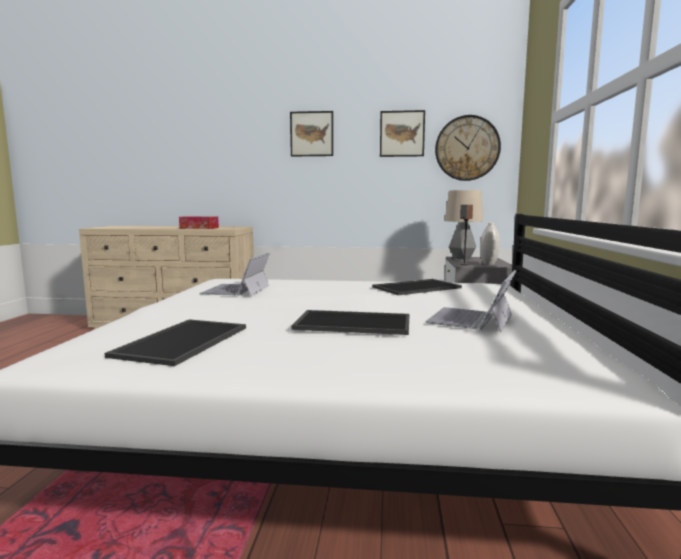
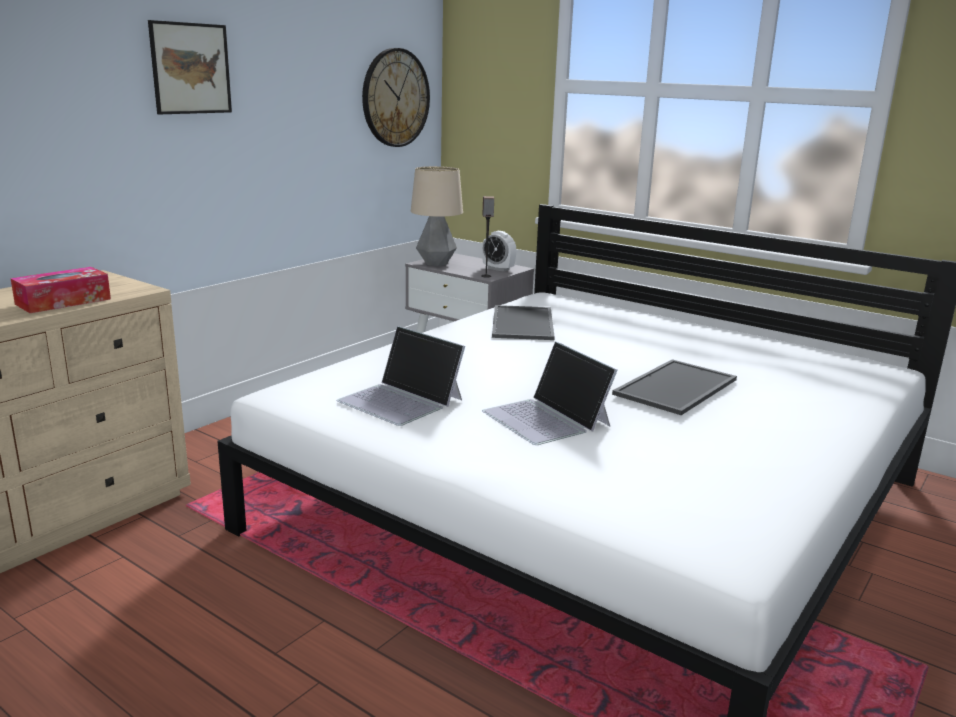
camera: 60 degrees left, 10 degrees up
tray [105,319,246,366] -> none
picture [380,110,425,157] -> none
laptop [425,270,516,332] -> laptop moved to [482,341,617,445]
white vase [480,223,500,265] -> alarm clock [482,231,516,272]

